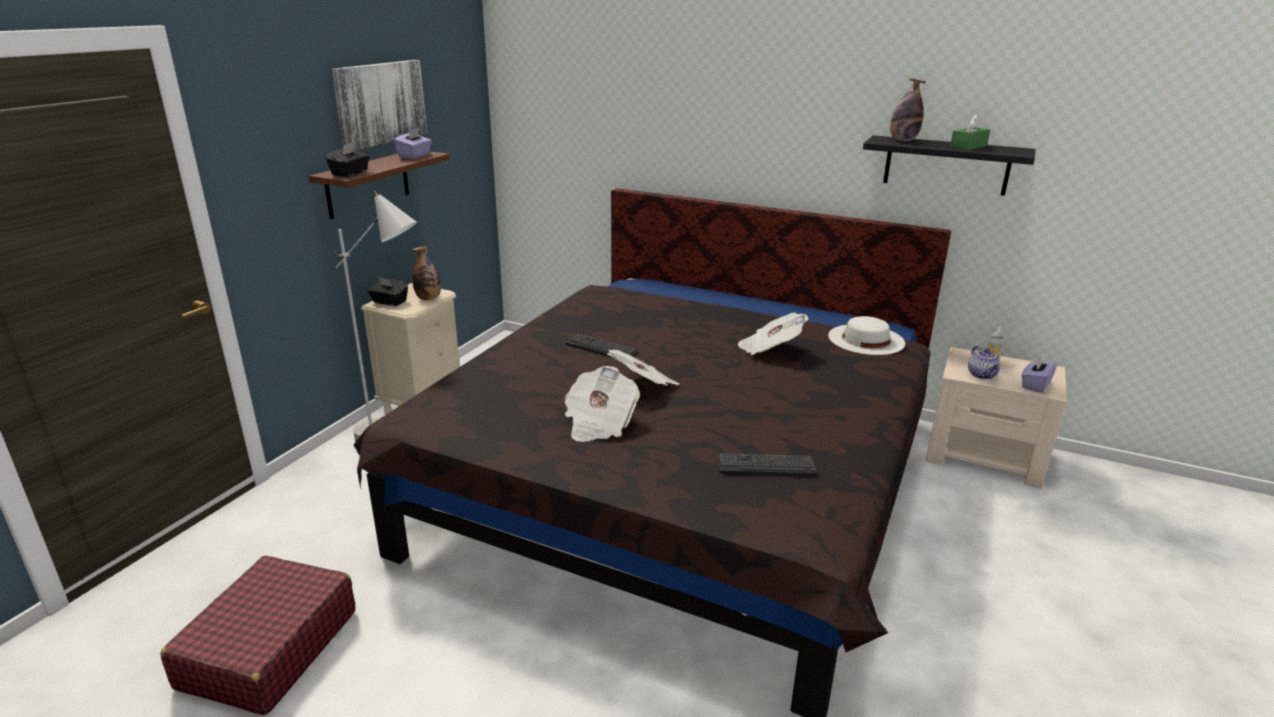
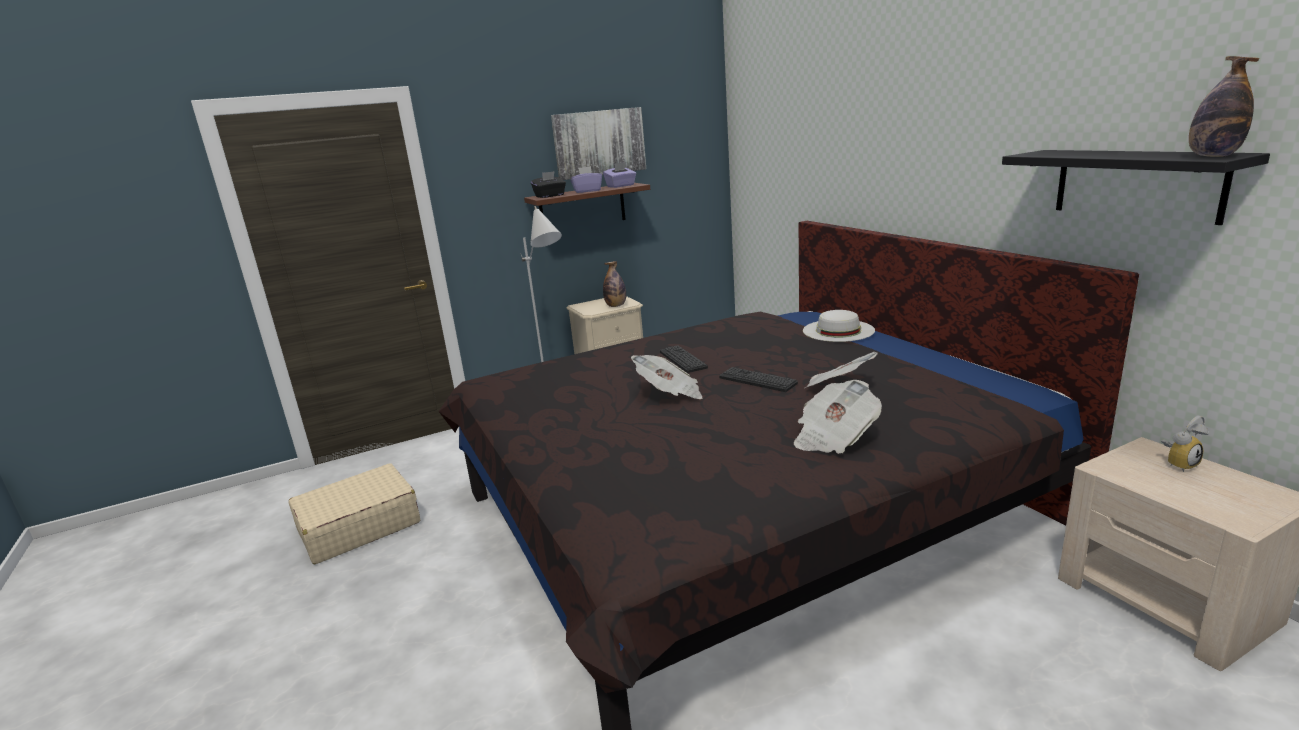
camera: 40 degrees right, 5 degrees down
red suitcase [160,555,355,715] -> beige suitcase [288,463,420,564]
black tissue box [368,277,408,306] -> none
newspaper [564,366,640,442] -> newspaper moved to [794,380,882,454]
keyboard [718,453,817,476] -> keyboard moved to [719,367,798,392]
white hat [828,316,905,355] -> white hat moved to [803,310,875,342]
bottle [890,78,926,141] -> bottle moved to [1189,56,1259,157]
green tissue box [950,113,990,150] -> none
teapot [968,346,1001,379] -> none
purple tissue box [1022,355,1057,393] -> purple tissue box moved to [571,166,602,193]

